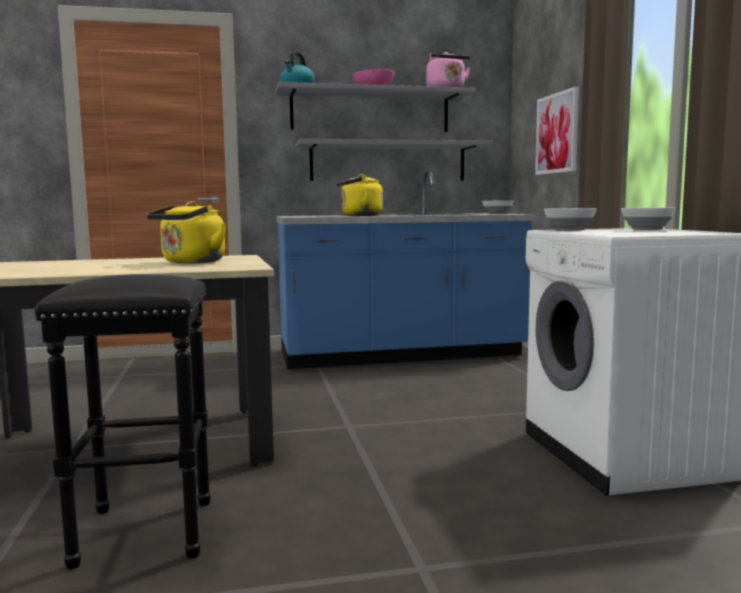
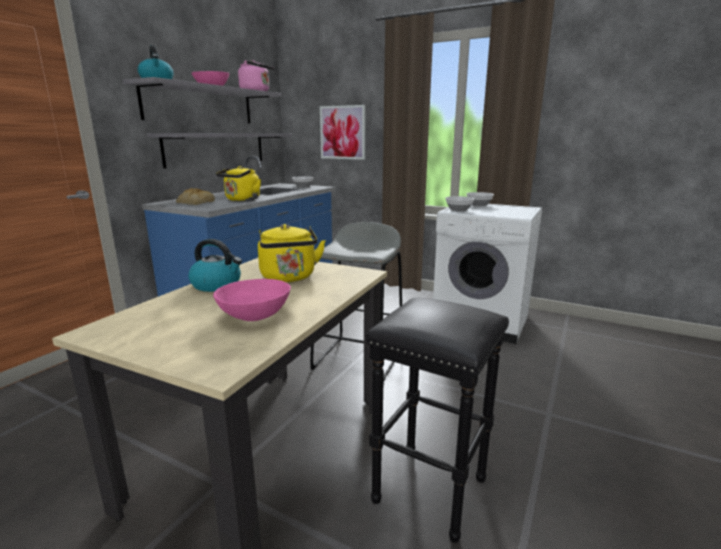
camera: 50 degrees left, 10 degrees up
none -> bread [176,188,215,205]
none -> kettle [188,239,242,292]
none -> pink bowl [213,279,291,321]
none -> grey stool [310,222,402,382]

